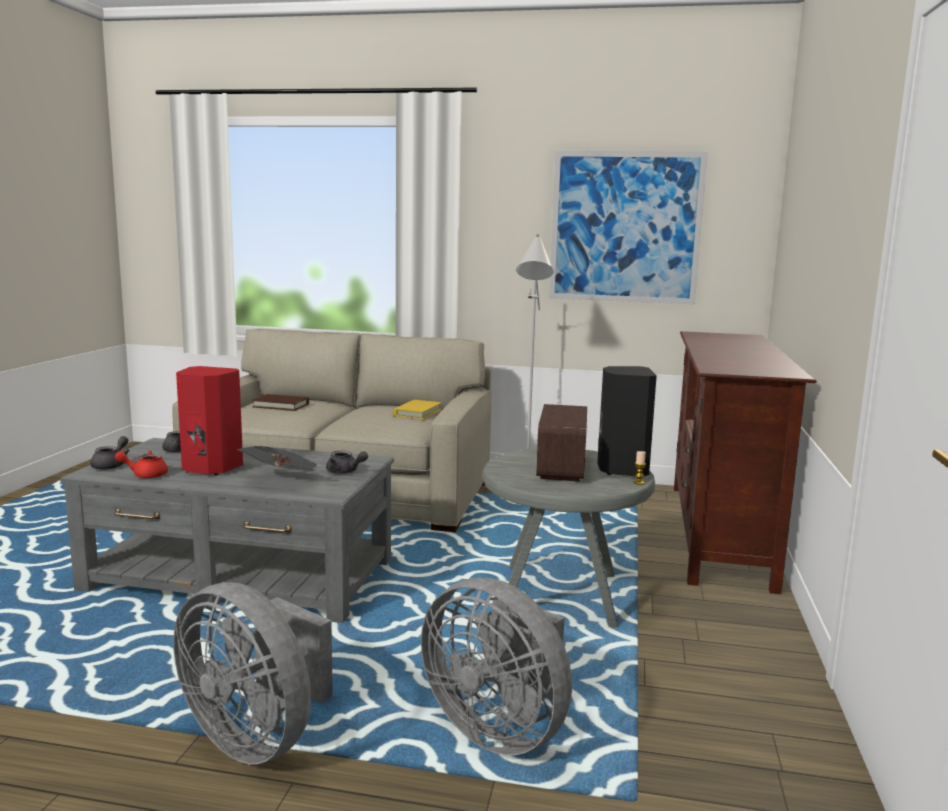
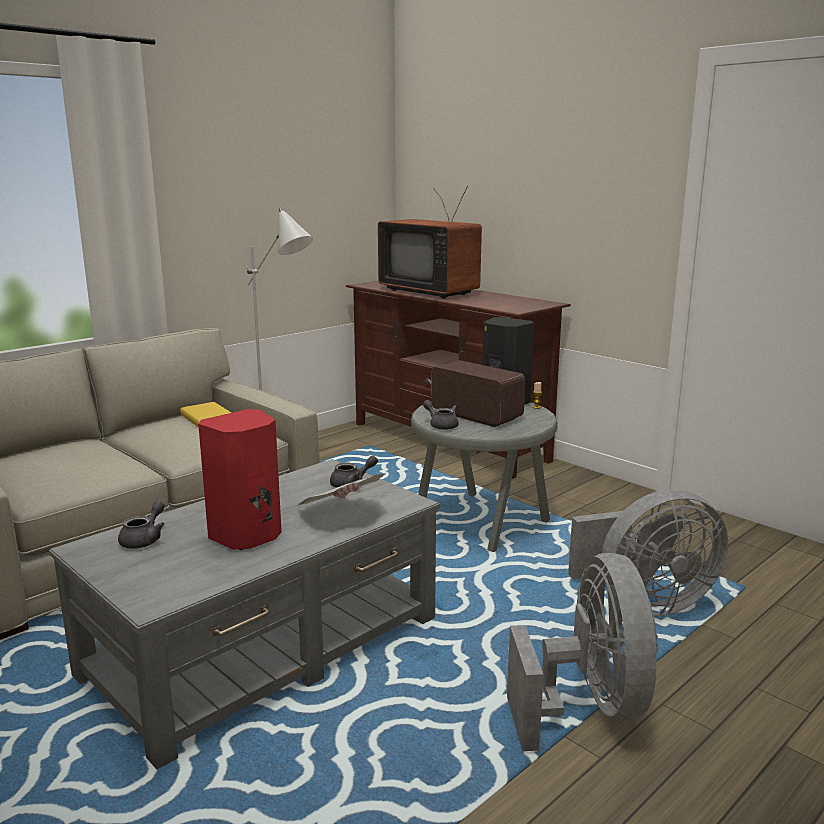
camera: 55 degrees left, 5 degrees up
grey teapot [90,436,130,470] -> grey teapot moved to [423,400,458,430]
red teapot [115,450,168,478] -> none
grey fan [173,582,333,764] -> grey fan turned 75 degrees counterclockwise [507,553,659,751]
brown book [252,394,309,411] -> none
picture [549,151,708,304] -> none
none -> television [378,186,482,299]

